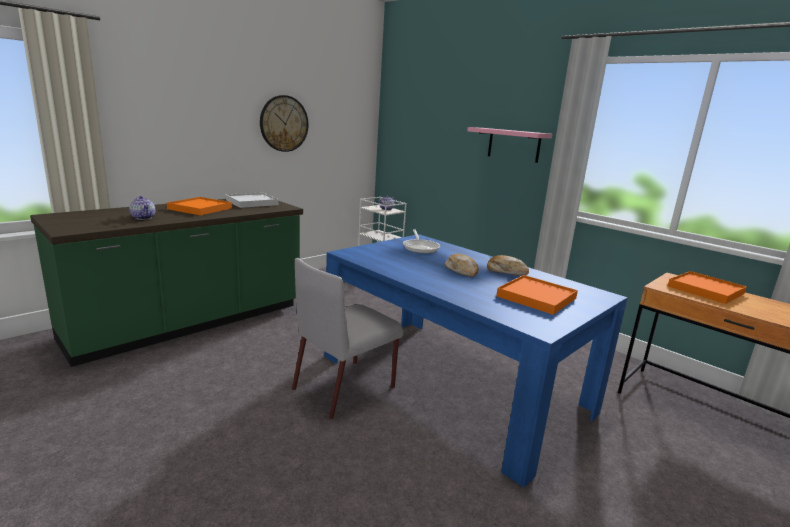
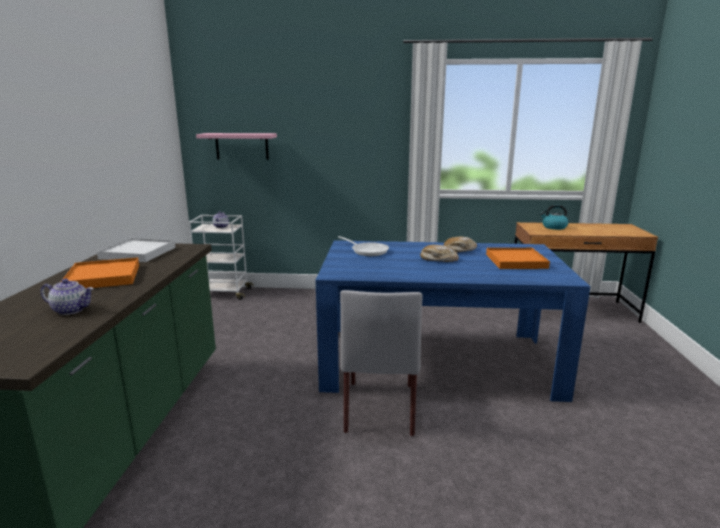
camera: 40 degrees left, 0 degrees up
wall clock [260,95,308,152] -> none
pink shelf [467,127,552,163] -> pink shelf moved to [196,133,277,160]
orange tray [668,271,747,304] -> kettle [540,205,568,230]

